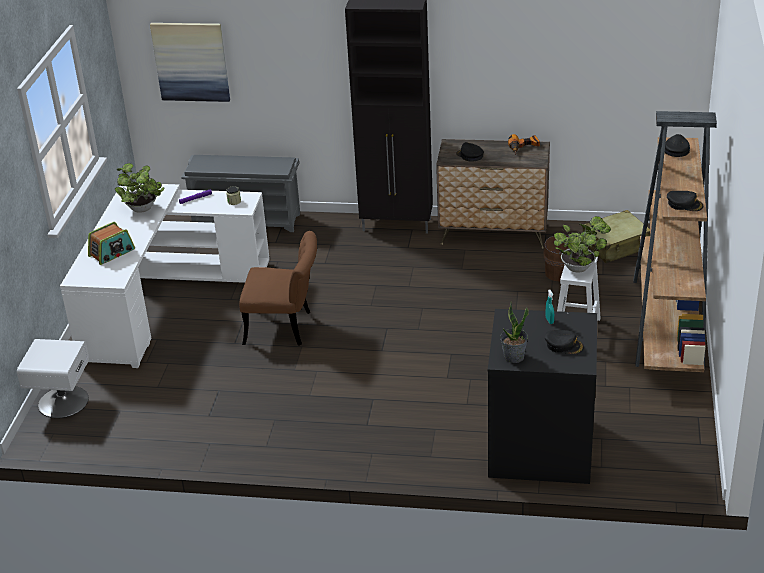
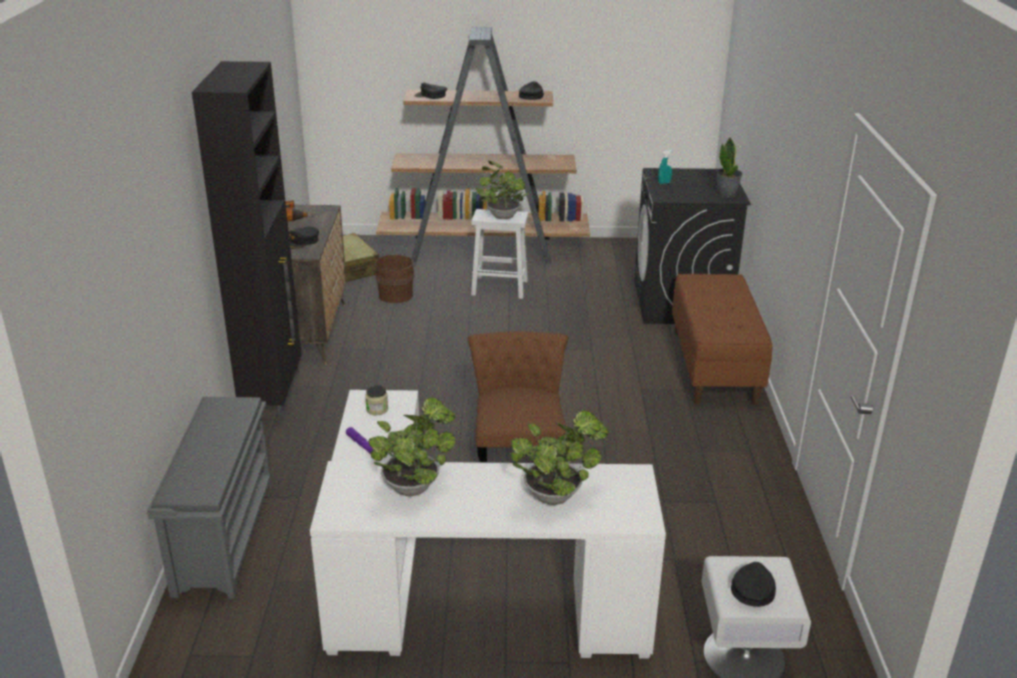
camera: 100 degrees left, 5 degrees down
radio [88,222,135,265] -> potted plant [510,410,609,505]
picture [150,23,230,102] -> none
black cap [545,330,584,355] -> black cap moved to [731,562,776,607]
none -> brown bench [672,274,772,405]

